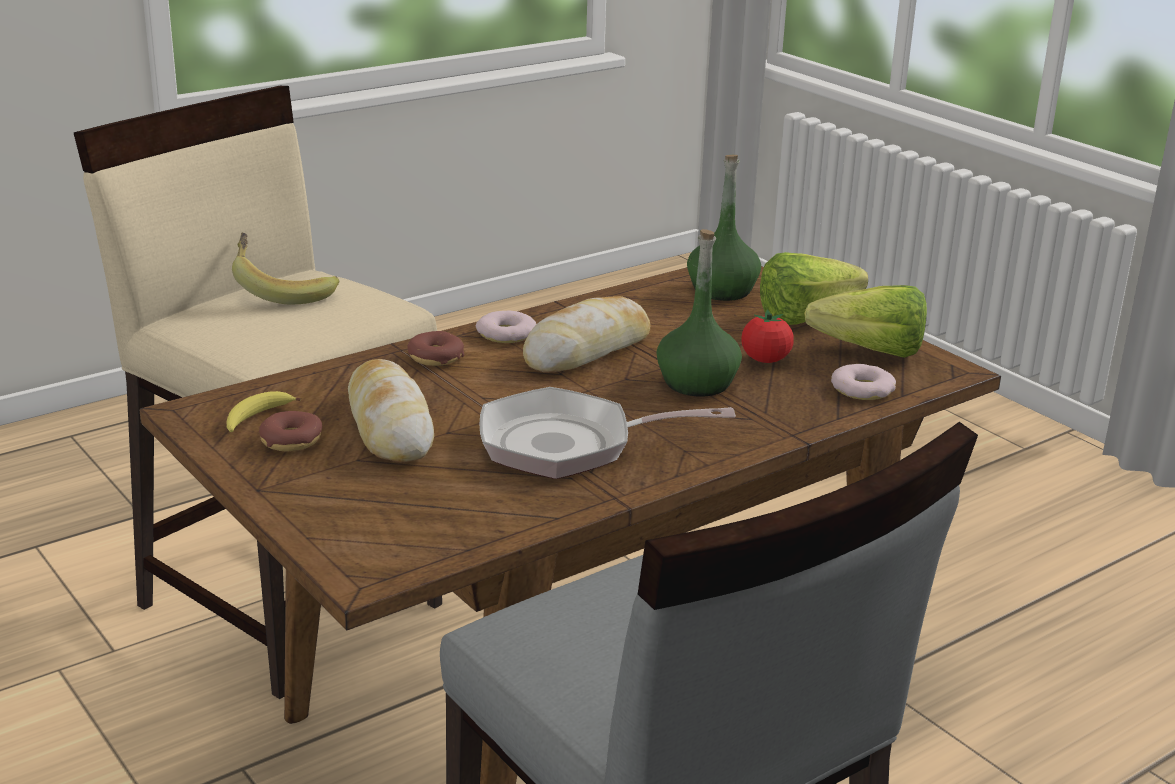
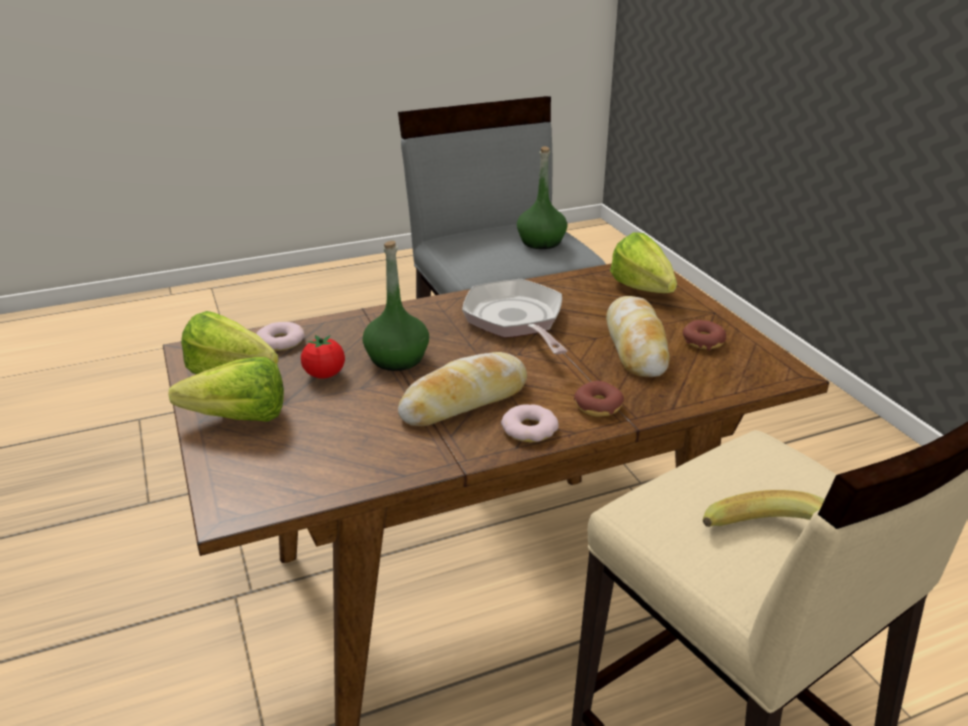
camera: 165 degrees left, 5 degrees up
banana [226,391,301,432] -> none
frying pan [480,387,736,479] -> frying pan turned 120 degrees counterclockwise [462,279,568,354]
green bottle [687,155,761,301] -> green bottle moved to [517,146,568,249]
none -> lettuce [610,232,677,293]

